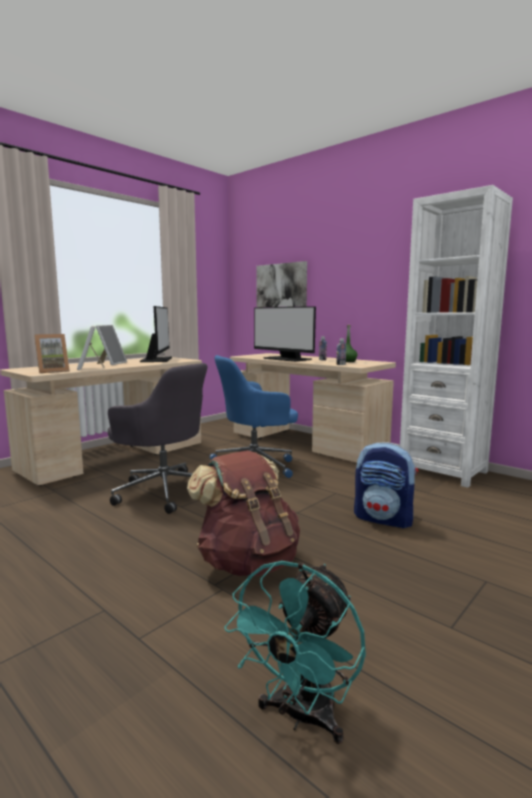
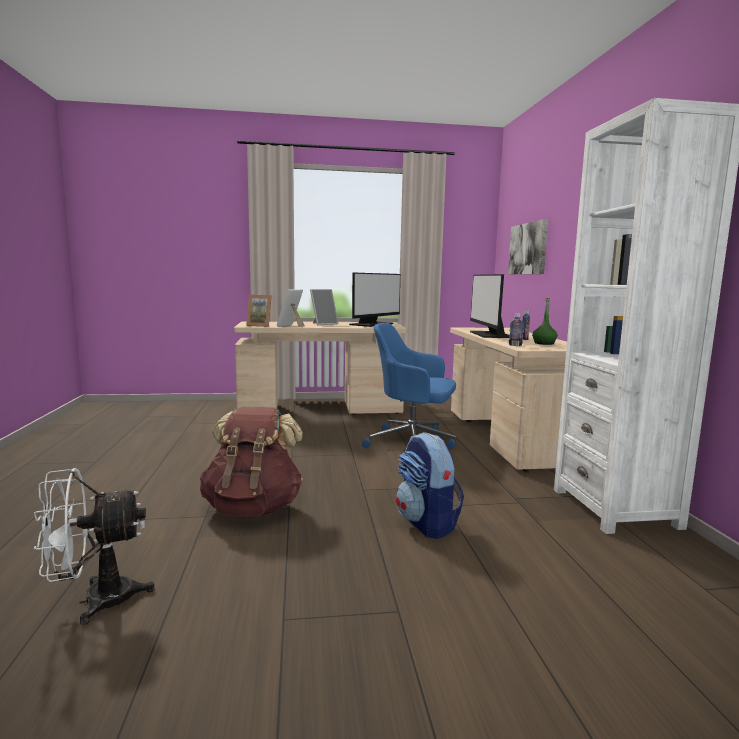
camera: 40 degrees right, 0 degrees up
grey office chair [108,363,208,514] -> none
turquoise fan [224,561,366,744] -> white fan [34,468,155,625]

